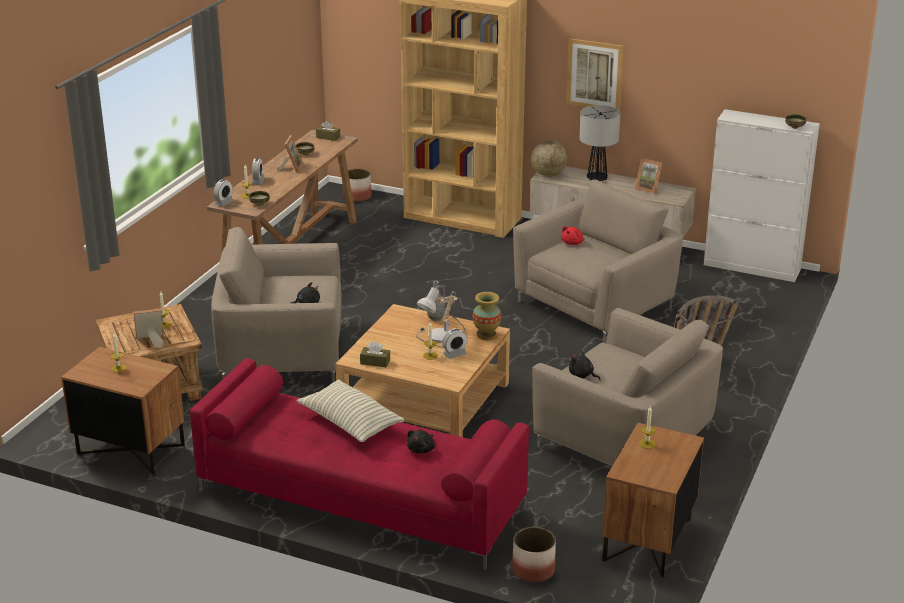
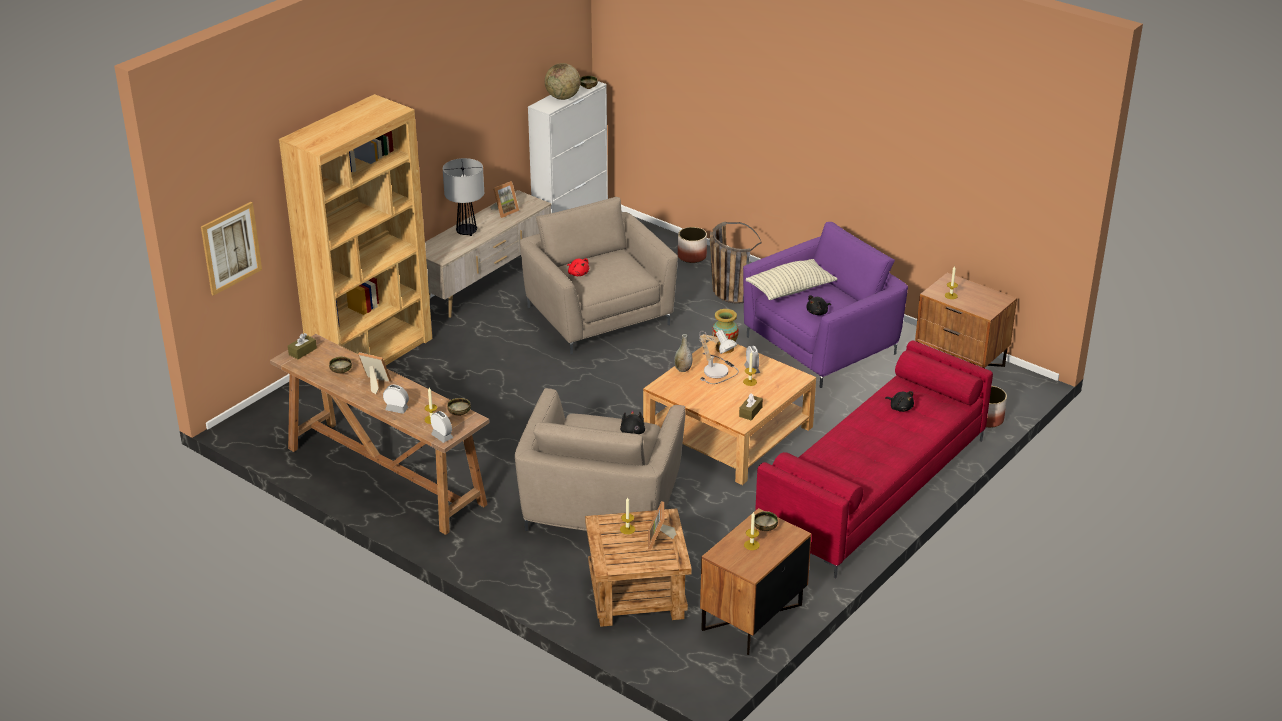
camera: 75 degrees left, 5 degrees up
pillow [296,380,405,442] -> pillow moved to [746,259,837,300]
planter [344,169,372,202] -> planter moved to [678,227,707,263]
globe [531,140,567,177] -> globe moved to [545,63,581,100]
beige armchair [532,308,723,466] -> purple armchair [743,222,908,388]
picture [566,38,624,111] -> picture moved to [201,202,262,296]
none -> bowl [754,511,778,531]

